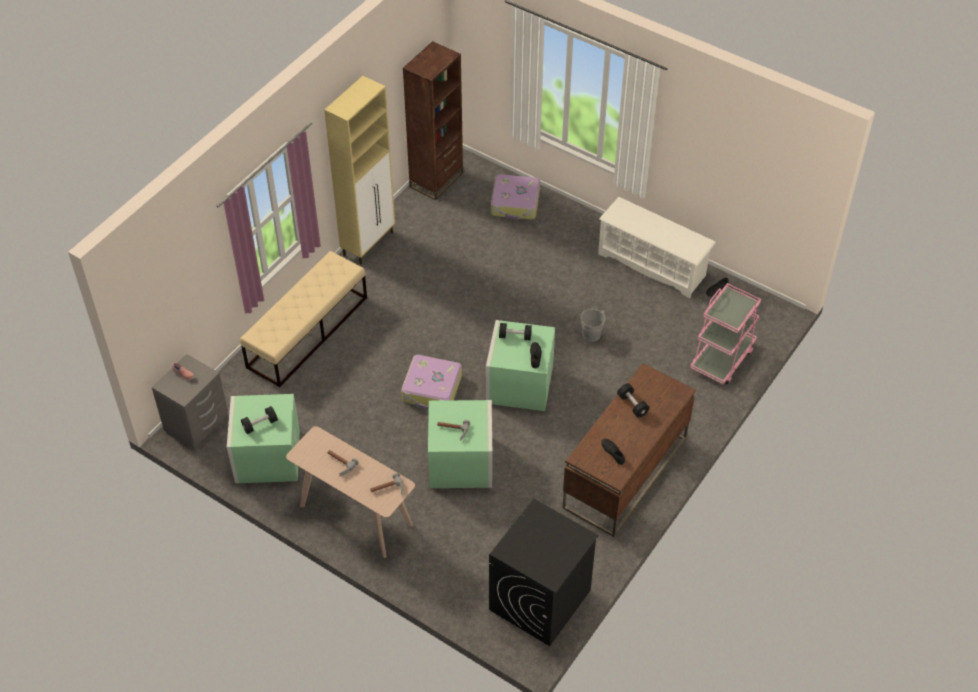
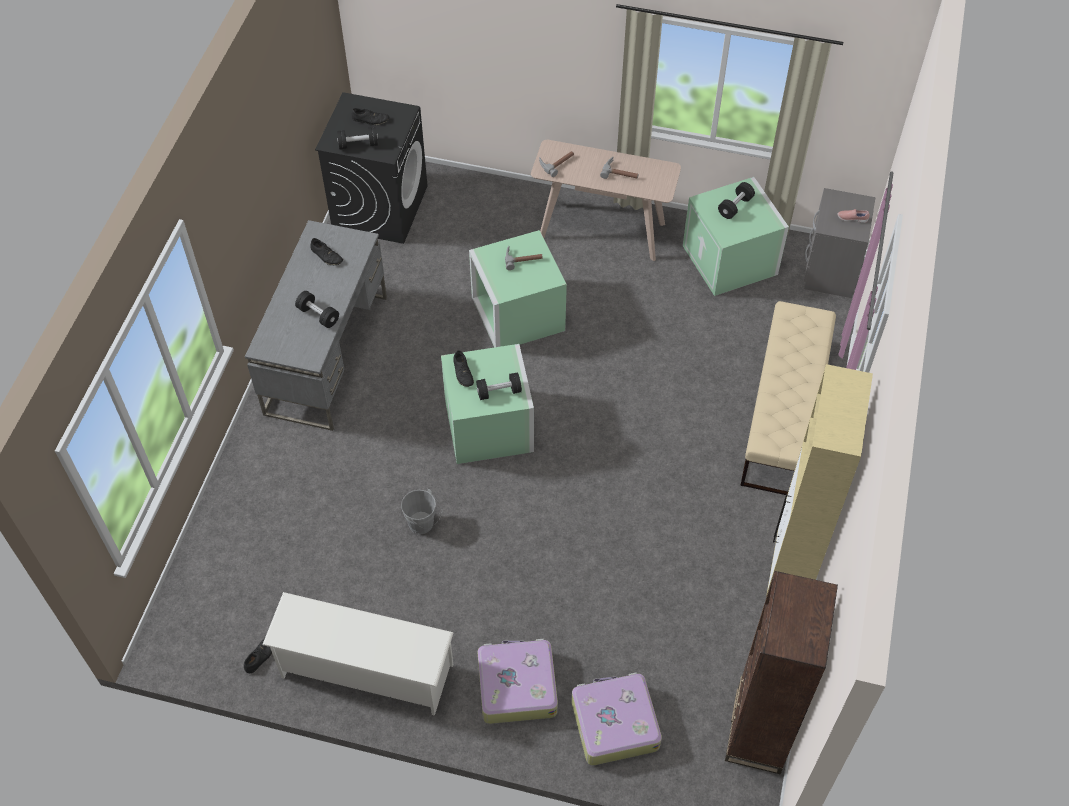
camera: 160 degrees right, 5 degrees up
suitcase [401,355,462,410] -> suitcase moved to [477,639,558,724]
brown desk [562,363,696,537] -> grey desk [245,220,387,431]
pink cart [690,283,761,384] -> none
none -> black dumbbell [337,127,378,150]
none -> black shoe [352,108,389,125]

